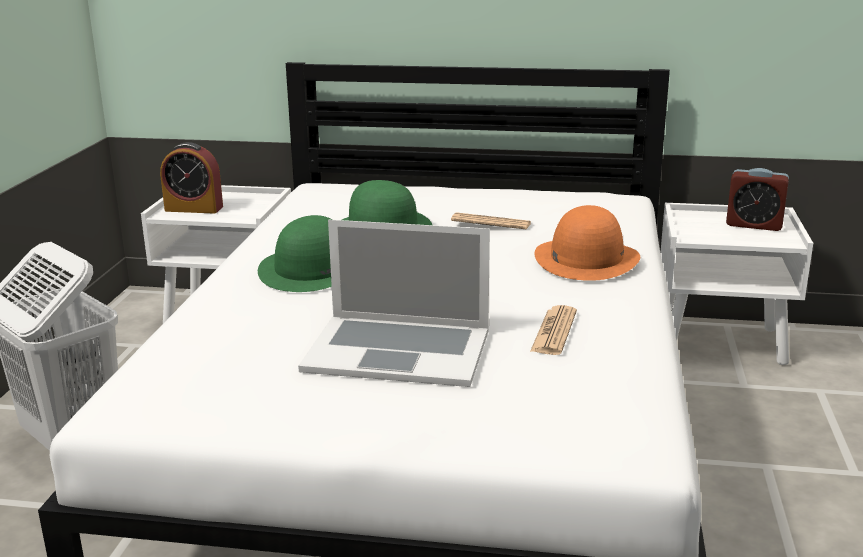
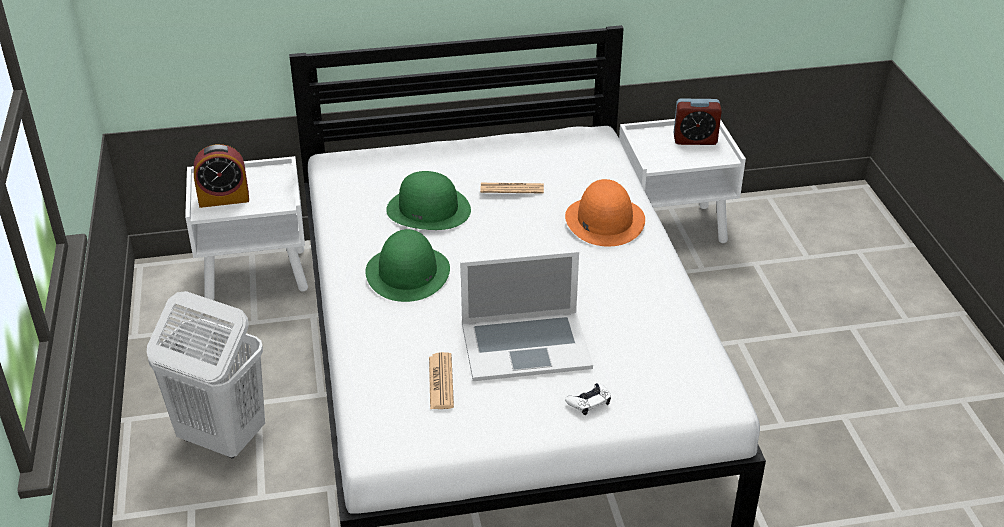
camera: 20 degrees left, 15 degrees up
newspaper [530,305,577,355] -> newspaper moved to [429,352,454,409]
none -> white game controller [565,383,611,415]

